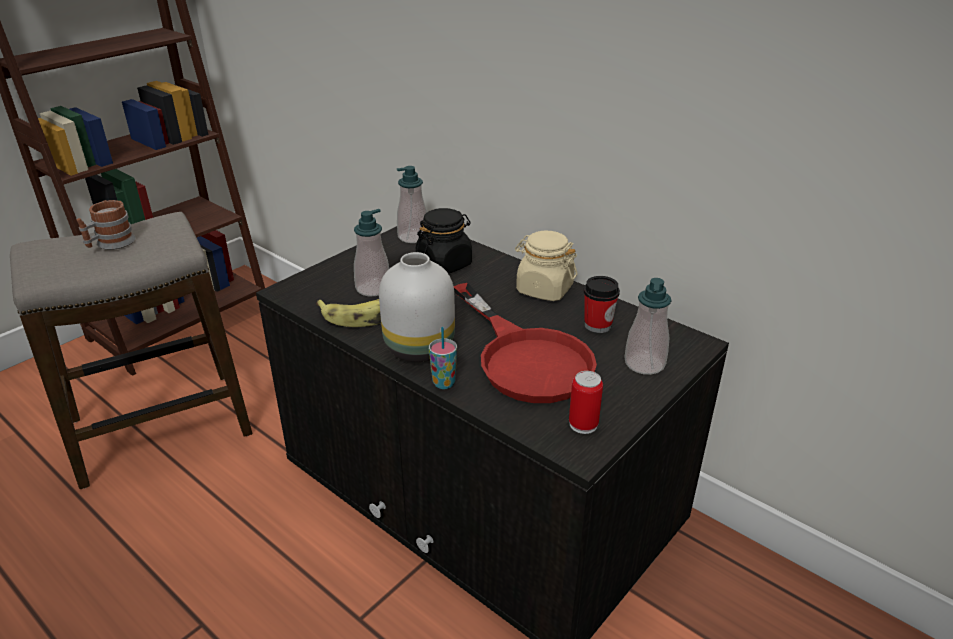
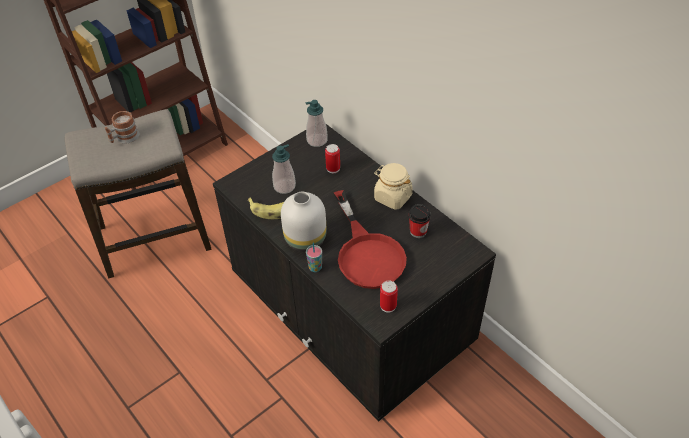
camera: 10 degrees right, 15 degrees up
black jar [416,208,472,274] -> can [325,144,340,173]
soap dispenser [624,278,672,375] -> none

